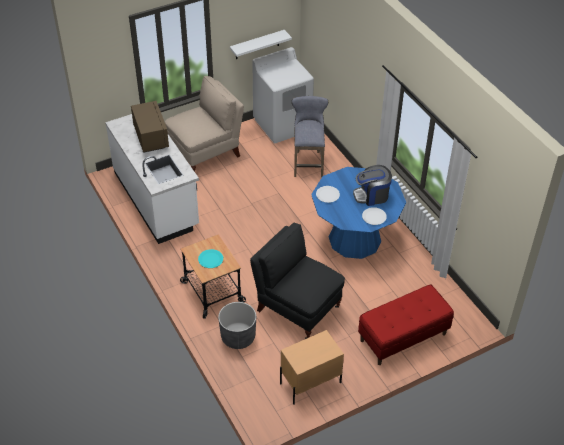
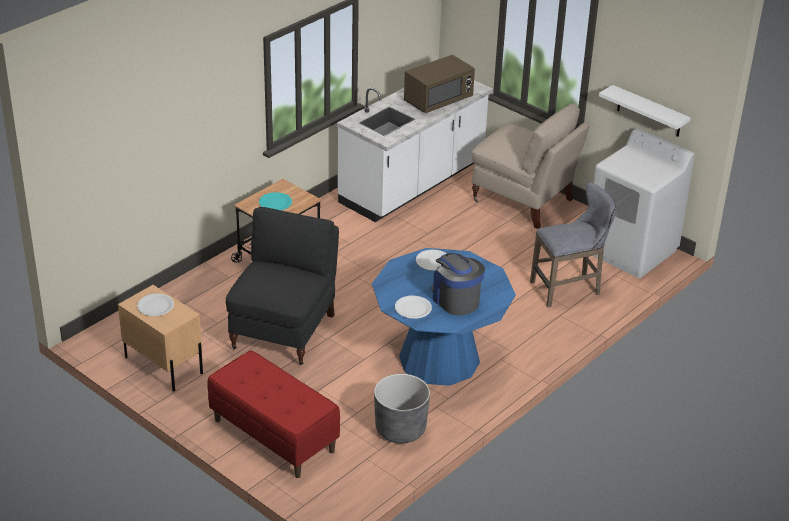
camera: 70 degrees right, 10 degrees down
grey planter [218,302,256,349] -> grey planter moved to [374,374,430,443]
none -> white plate [137,294,174,316]

